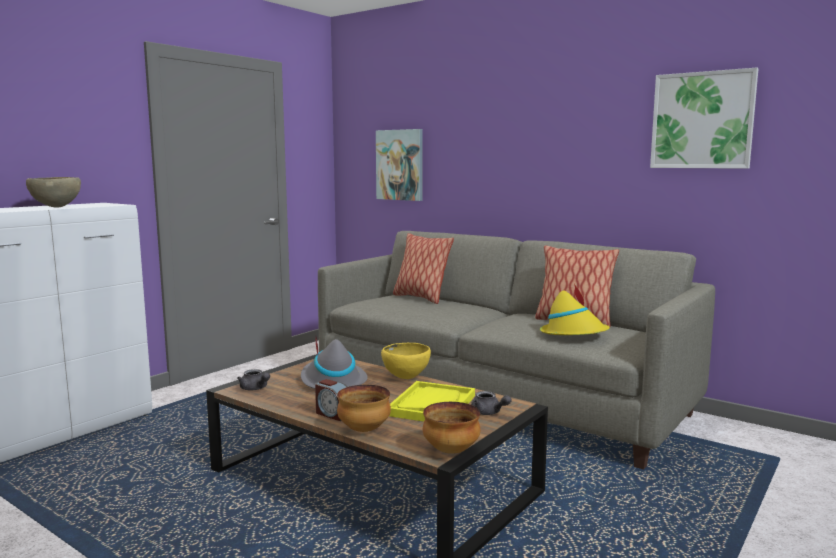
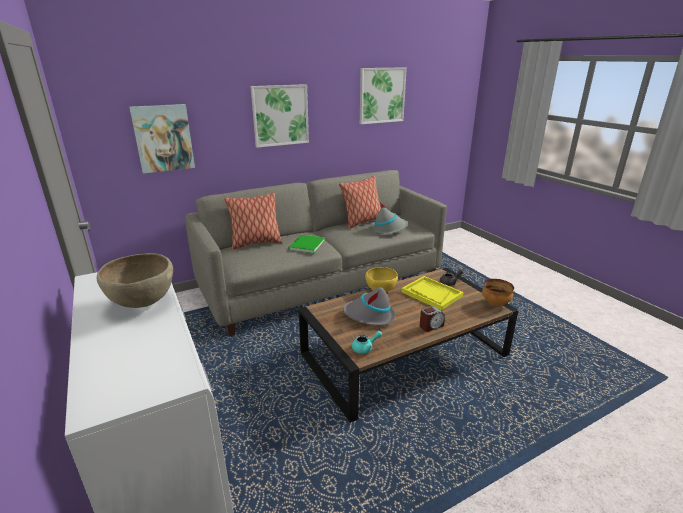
camera: 65 degrees left, 15 degrees up
grey teapot [237,369,270,390] -> turquoise teapot [352,331,382,354]
bowl [337,385,391,432] -> none
yellow hat [540,284,610,335] -> grey hat [370,202,408,234]
none -> picture [251,84,309,148]
none -> green book [288,235,325,253]

